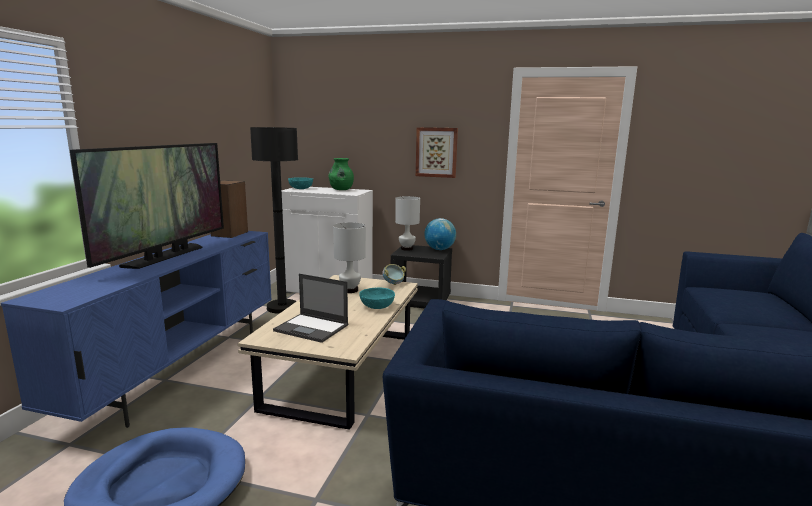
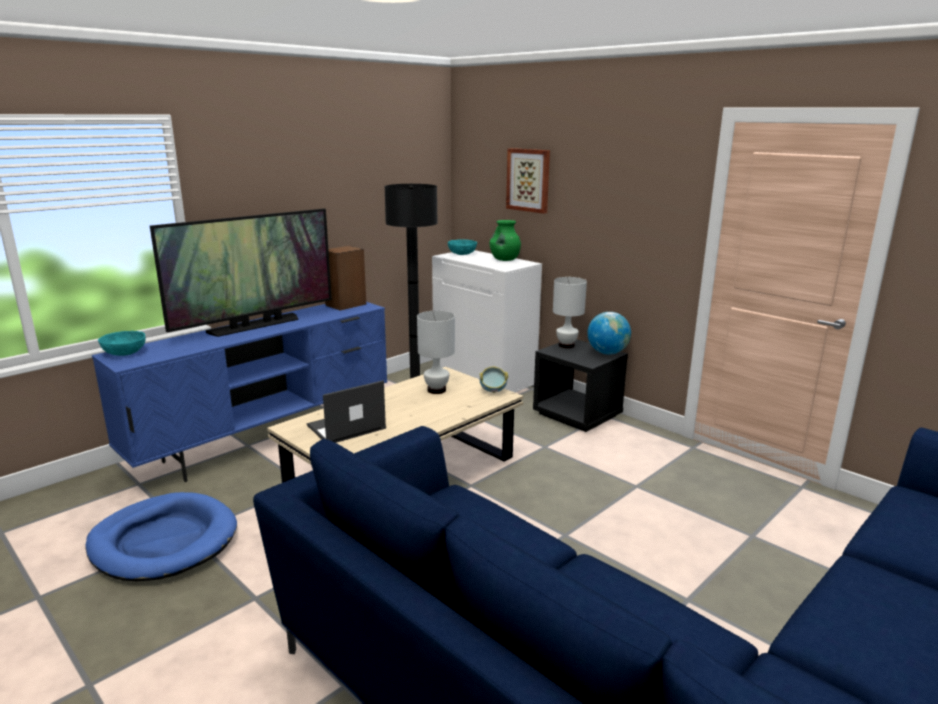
camera: 30 degrees right, 5 degrees up
laptop [273,274,348,343] -> laptop turned 90 degrees clockwise [307,380,386,443]
turquoise bowl [359,287,395,309] -> turquoise bowl moved to [98,331,146,356]
picture [416,127,458,178] -> picture moved to [506,148,550,214]

